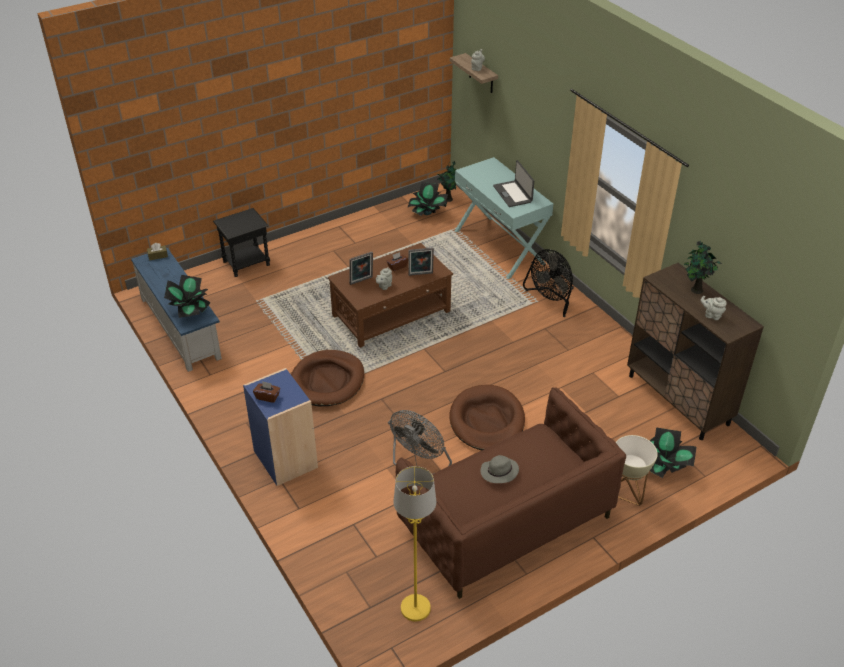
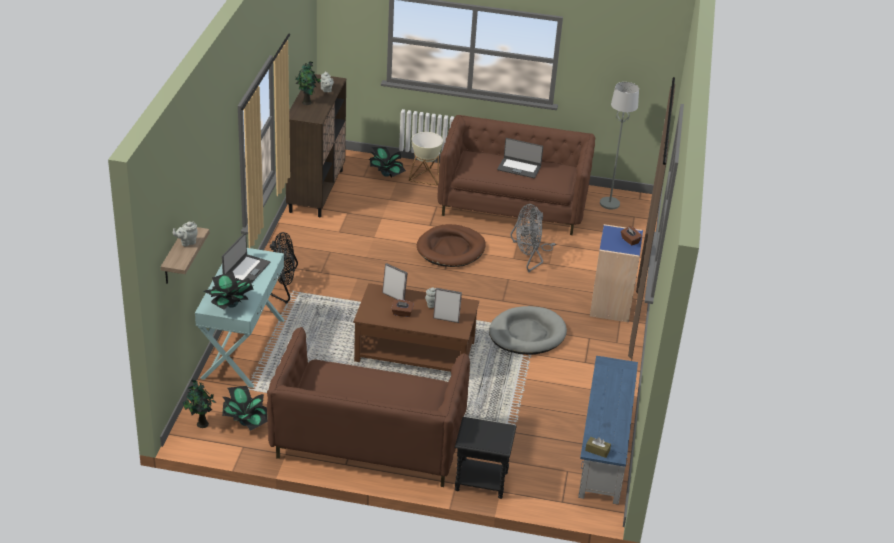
camera: 140 degrees left, 5 degrees down
potted plant [164,275,210,318] -> potted plant moved to [203,271,254,310]
brown dog bed [291,350,364,406] -> grey dog bed [489,306,567,355]
yellow floor lamp [393,466,436,621] -> grey floor lamp [600,82,639,210]
grey hat [480,455,519,483] -> laptop [497,138,543,178]
none -> brown sofa [267,327,470,487]

